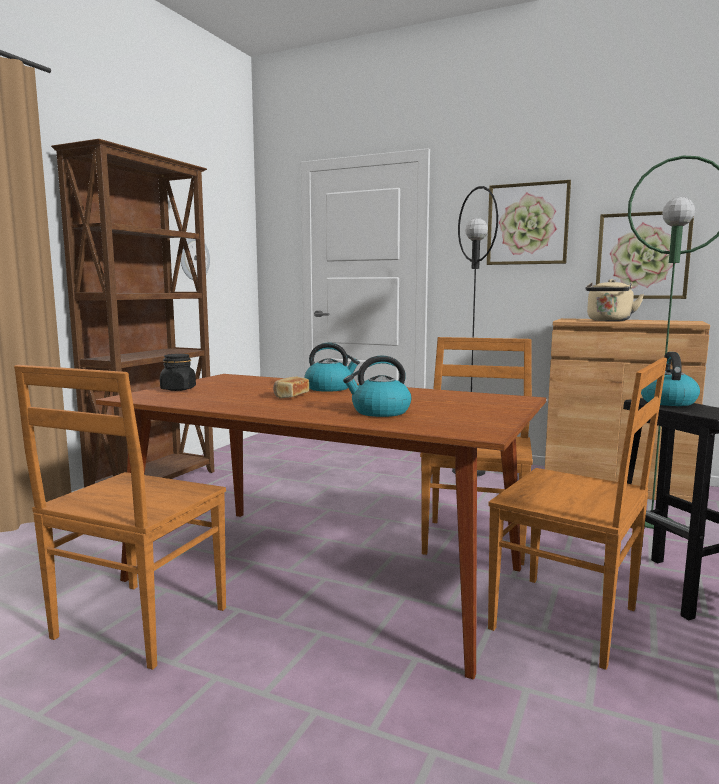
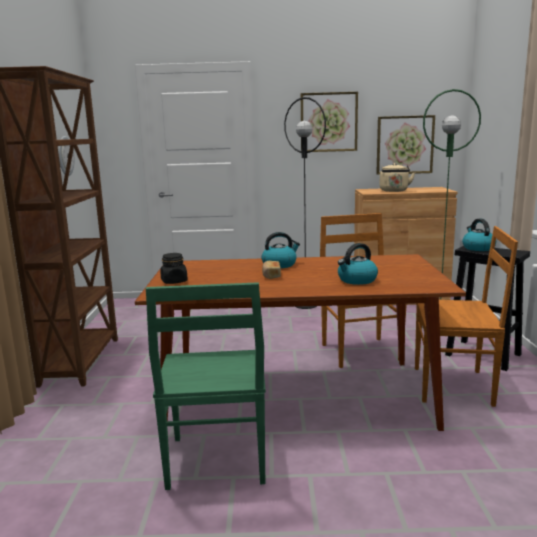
camera: 25 degrees left, 5 degrees up
brown chair [14,365,226,670] -> green chair [146,282,266,490]

